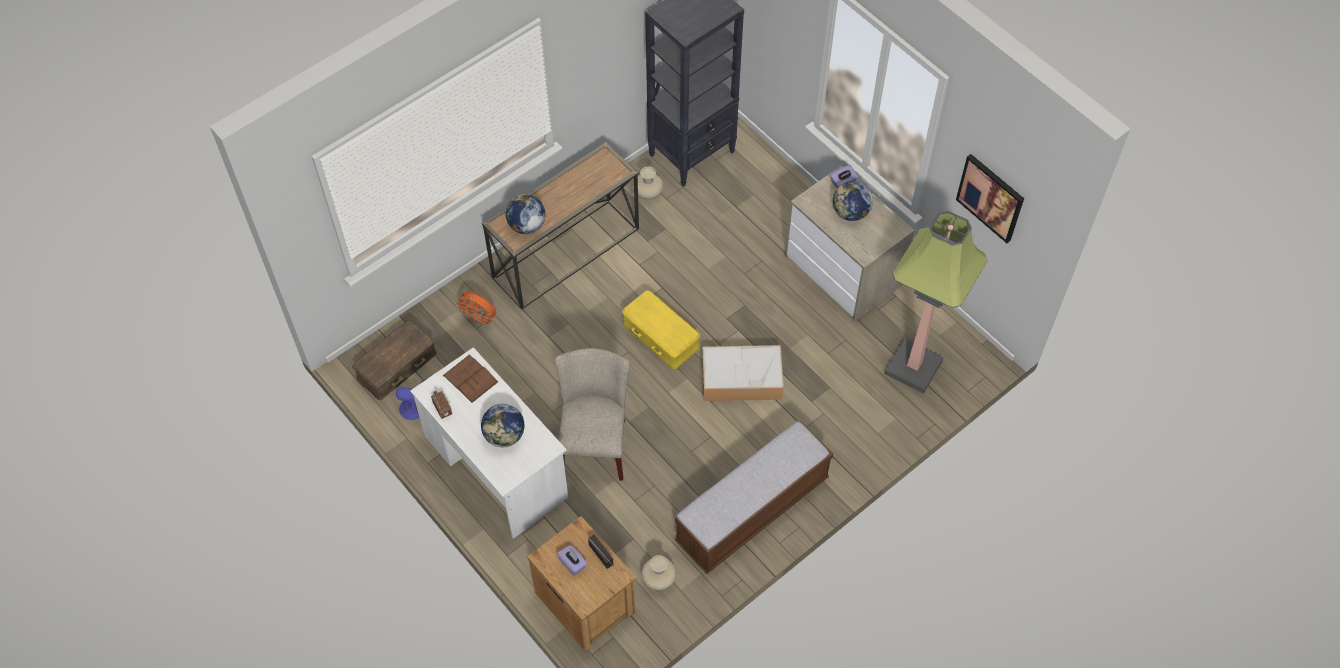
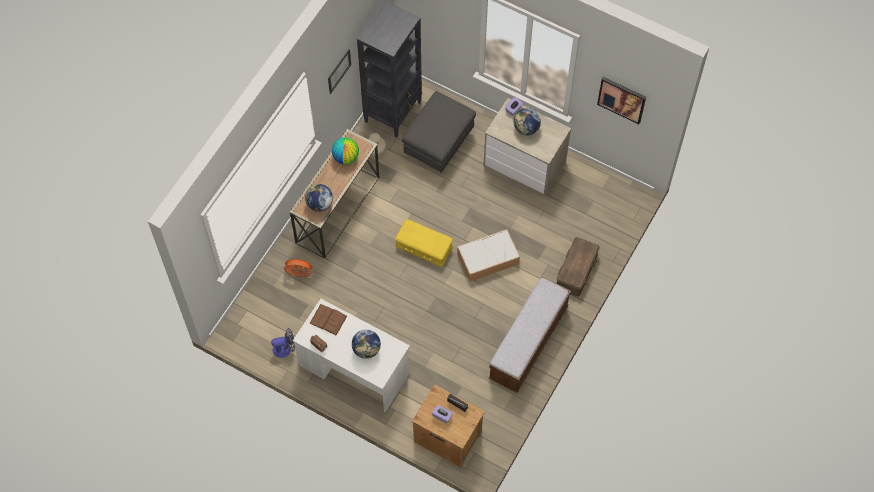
camera: 20 degrees left, 5 degrees up
brown storage box [352,320,437,400] -> brown storage box moved to [556,237,599,296]
beige chair [555,348,630,481] -> none
beige vase [642,555,676,590] -> none
floor lamp [885,211,988,393] -> none
none -> picture [328,49,351,94]
none -> globe [332,137,359,165]
none -> grey ottoman [402,91,476,173]

